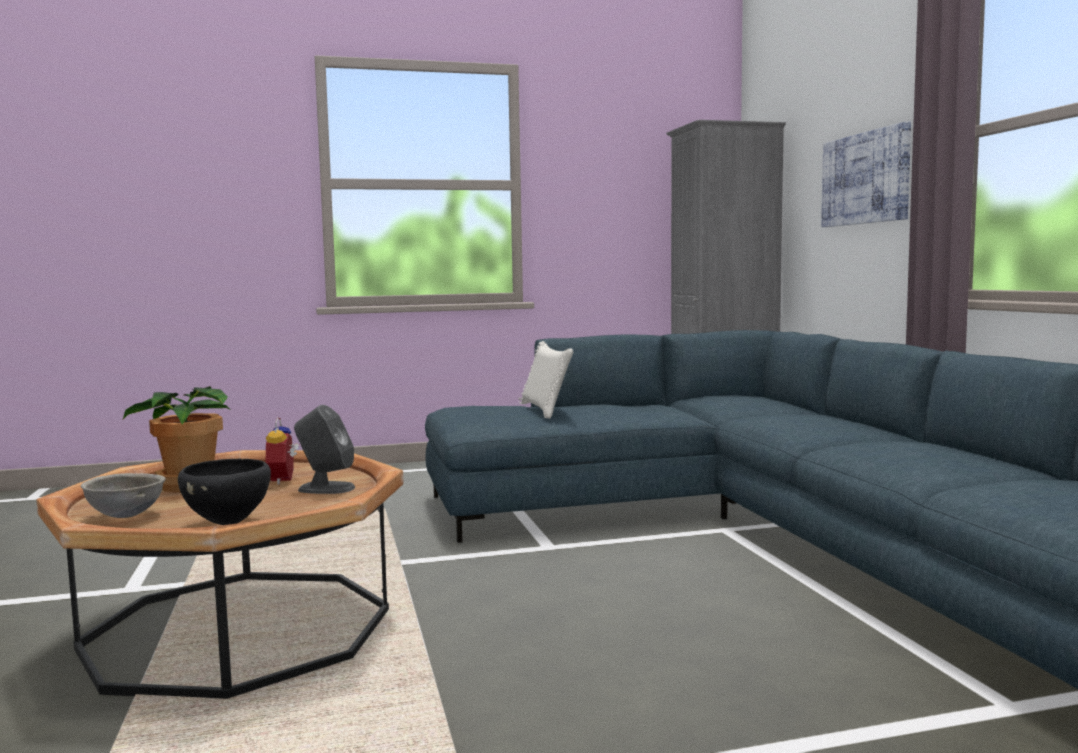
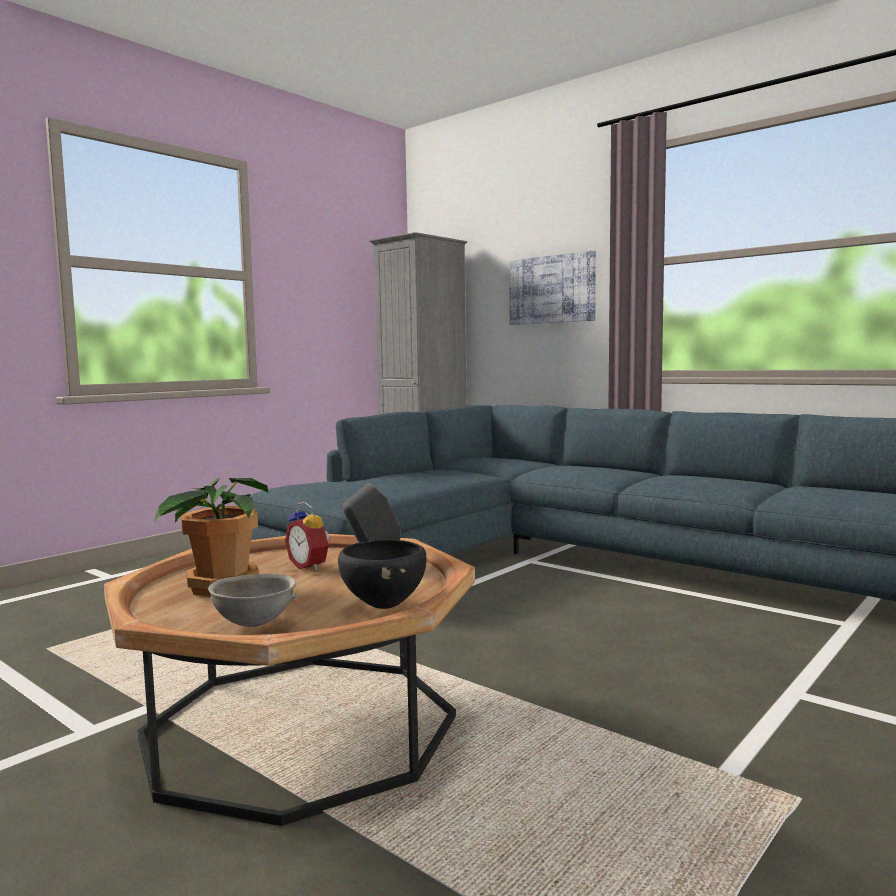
camera: 35 degrees left, 0 degrees up
white pillow [518,341,573,419] -> none

